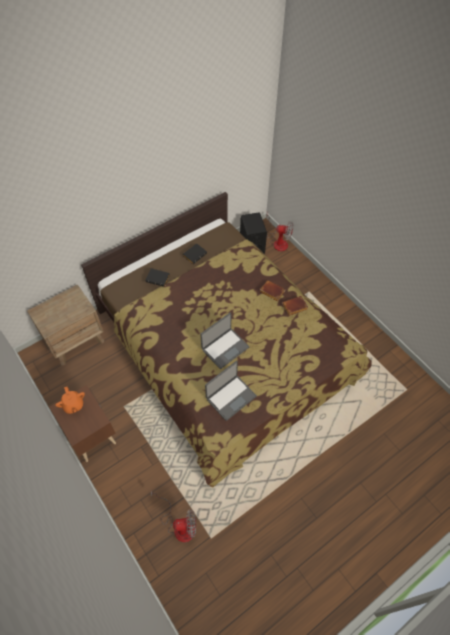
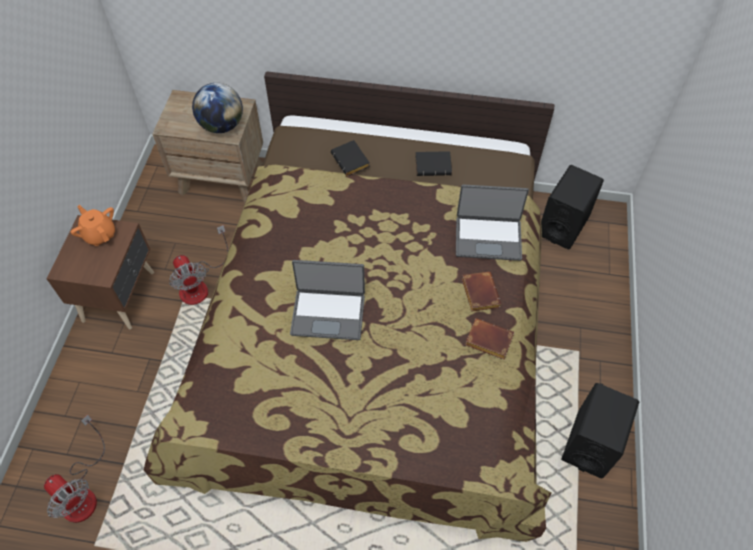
camera: 45 degrees right, 0 degrees up
orange teapot [55,387,85,414] -> orange teapot turned 120 degrees clockwise [71,205,115,246]
laptop [205,361,257,421] -> laptop moved to [456,184,529,261]
fan [266,213,293,251] -> fan moved to [169,225,228,305]
none -> globe [192,83,243,133]
none -> black speaker [561,383,639,478]

